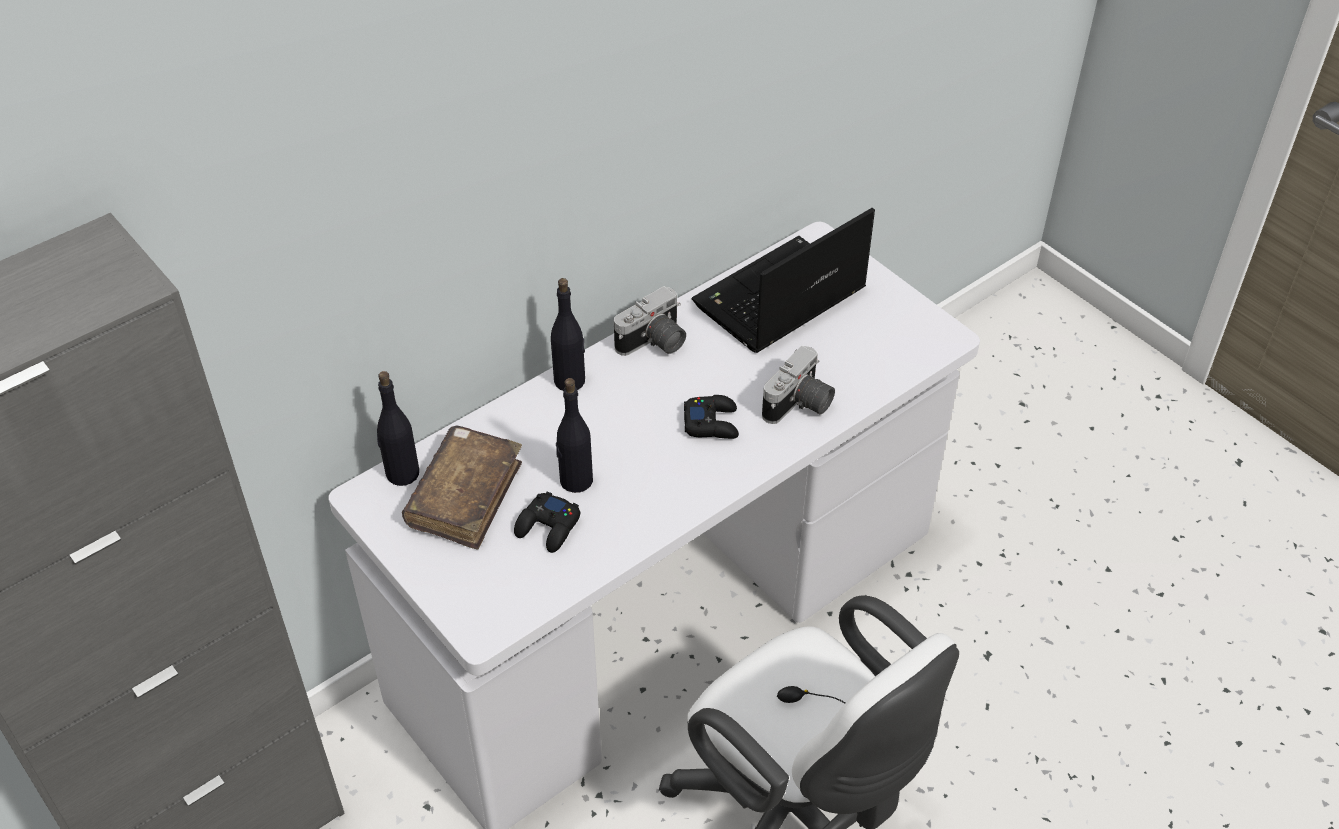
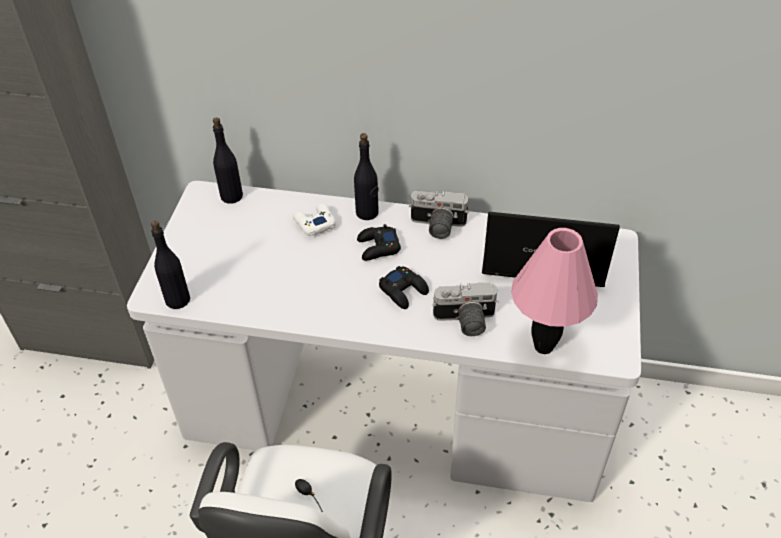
camera: 50 degrees right, 0 degrees up
brown book [402,425,522,550] -> none
black game controller [514,491,580,553] -> black game controller moved to [357,224,401,261]
black bottle [556,378,593,493] -> black bottle moved to [151,221,190,309]
none -> white game controller [293,203,336,236]
none -> pink table lamp [511,228,598,354]

